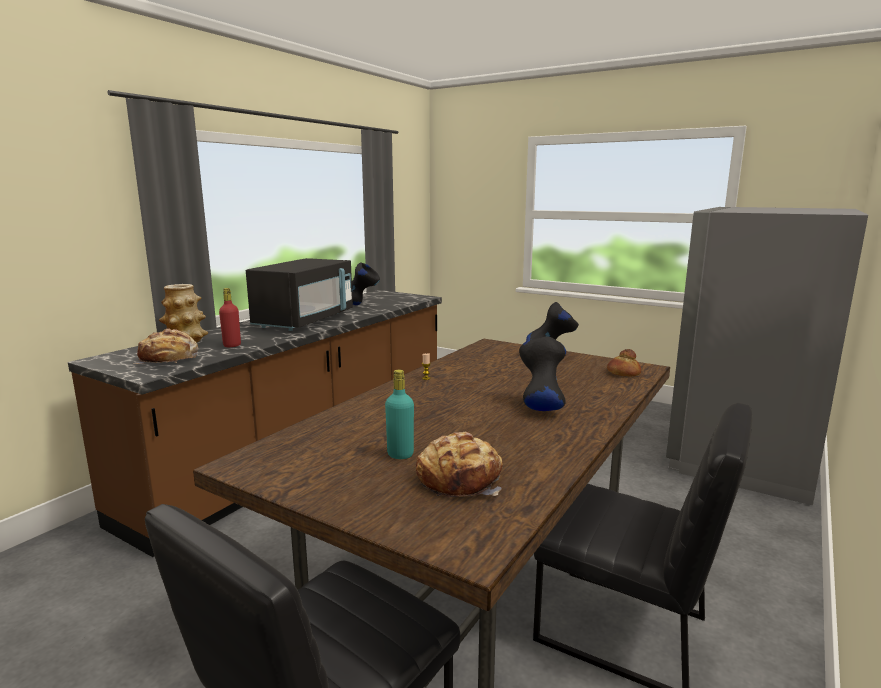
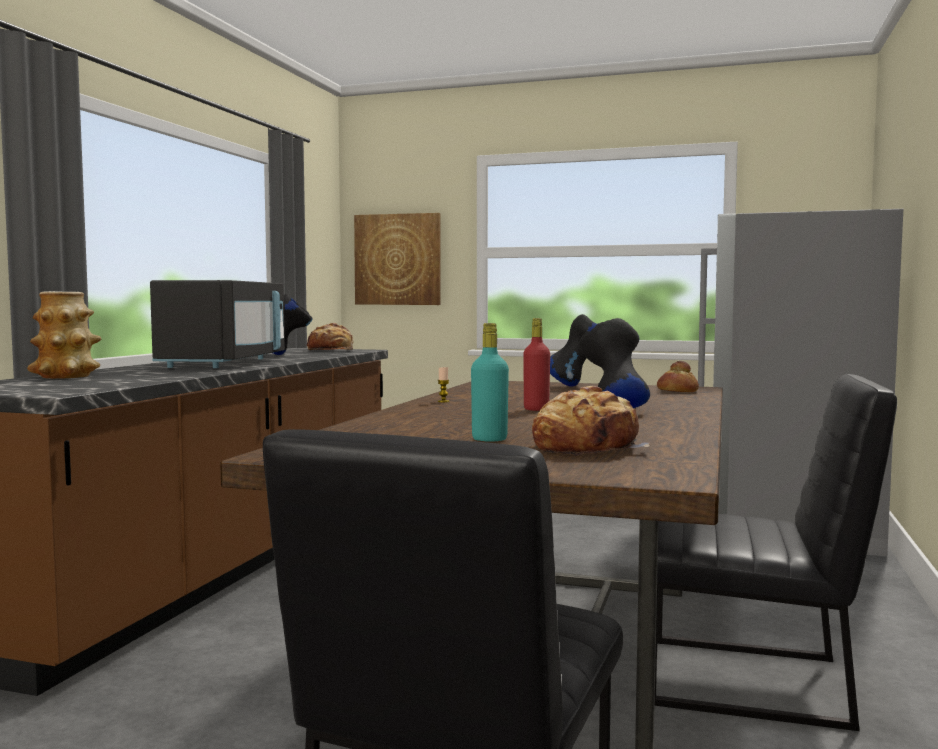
camera: 15 degrees left, 10 degrees down
bread [135,328,198,364] -> bread moved to [307,323,354,350]
red bottle [219,288,241,347] -> red bottle moved to [523,318,550,411]
none -> picture [354,213,441,305]

